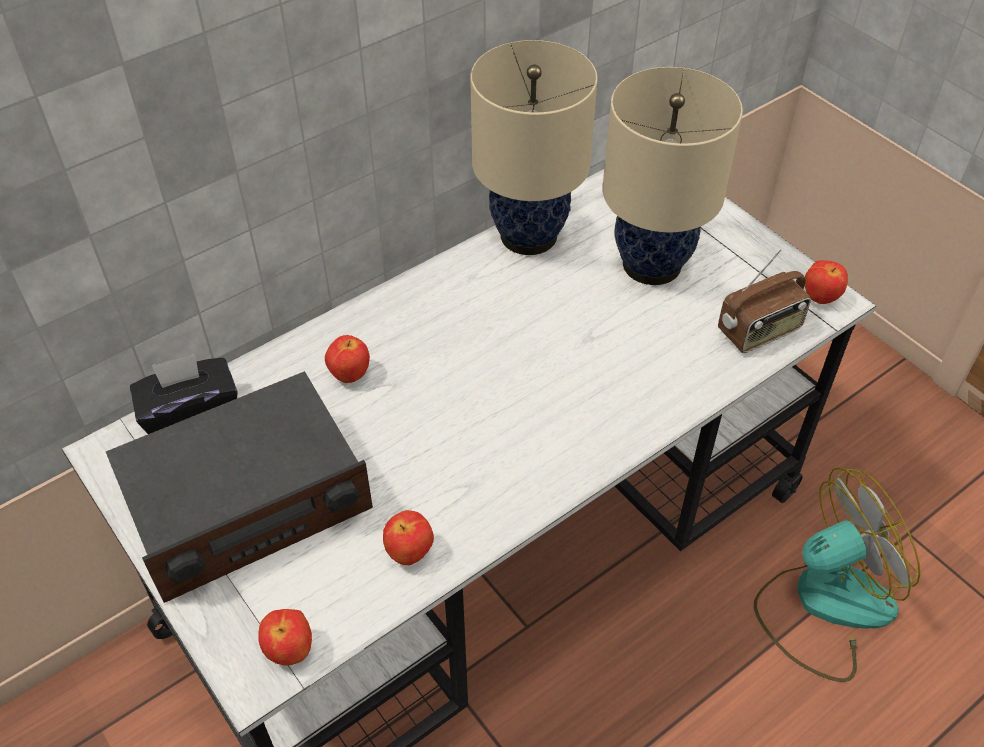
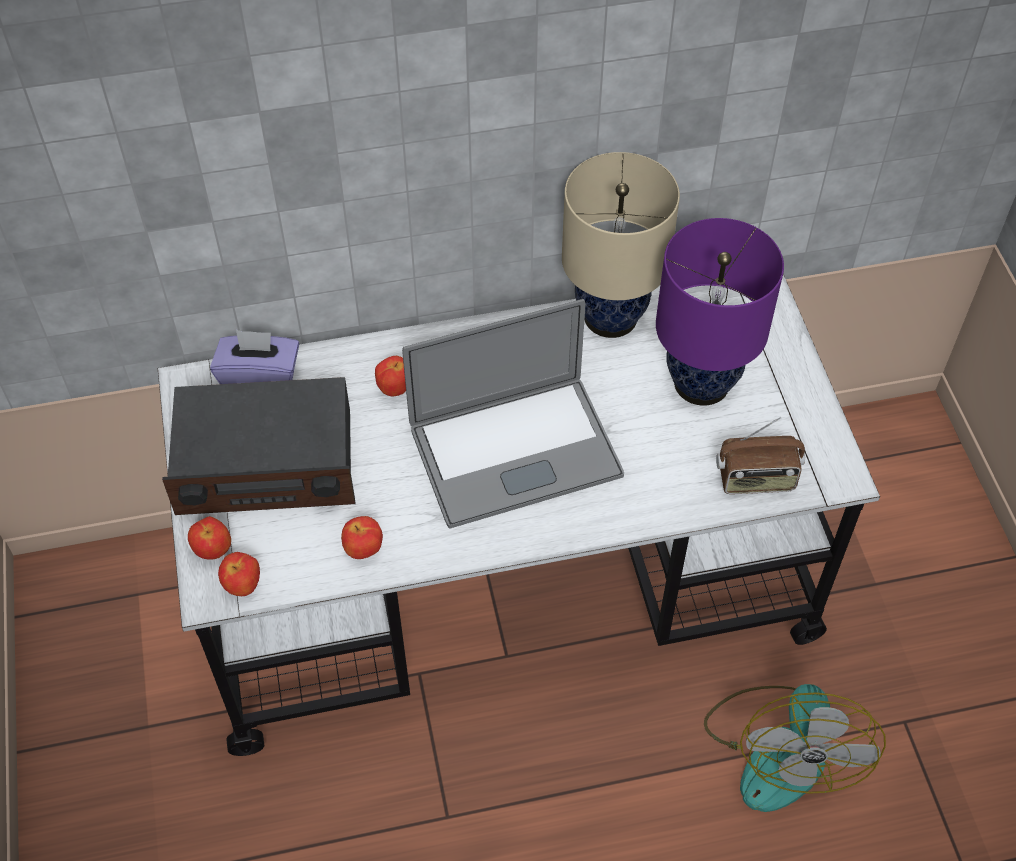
camera: 25 degrees right, 5 degrees up
black tissue box [130,354,238,434] -> purple tissue box [210,330,299,384]
beige table lamp [602,67,743,285] -> purple table lamp [656,218,784,406]
fan [754,467,920,682] -> fan turned 90 degrees clockwise [704,684,886,812]
apple [804,260,848,304] -> apple moved to [188,516,231,560]
none -> laptop [402,299,624,529]

